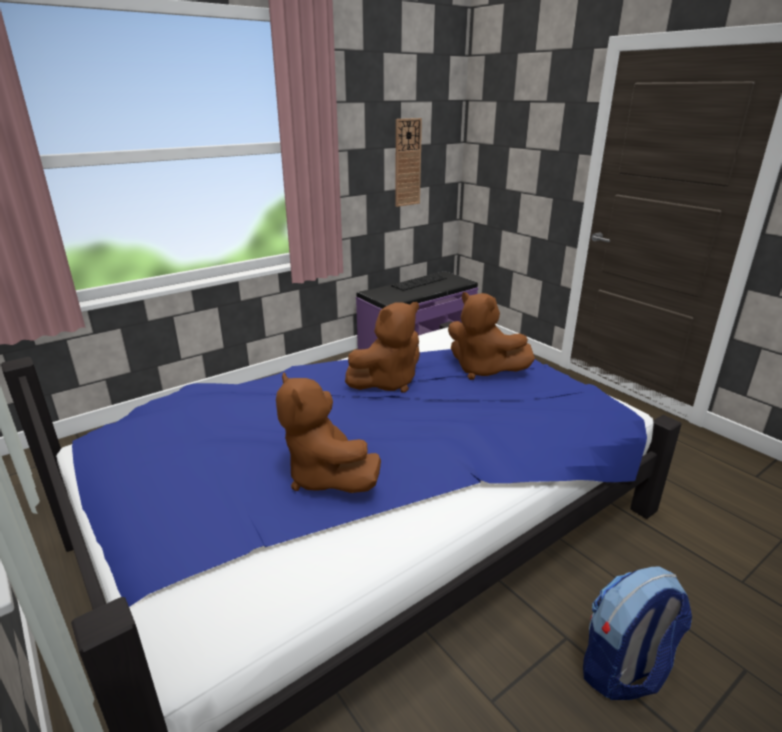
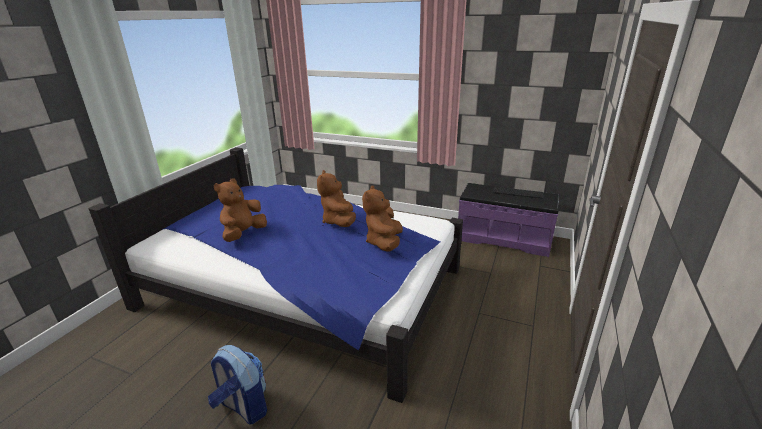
camera: 60 degrees right, 0 degrees up
brown plush toy [345,302,420,393] -> brown plush toy turned 60 degrees clockwise [317,170,356,227]
wall clock [395,118,422,207] -> none

